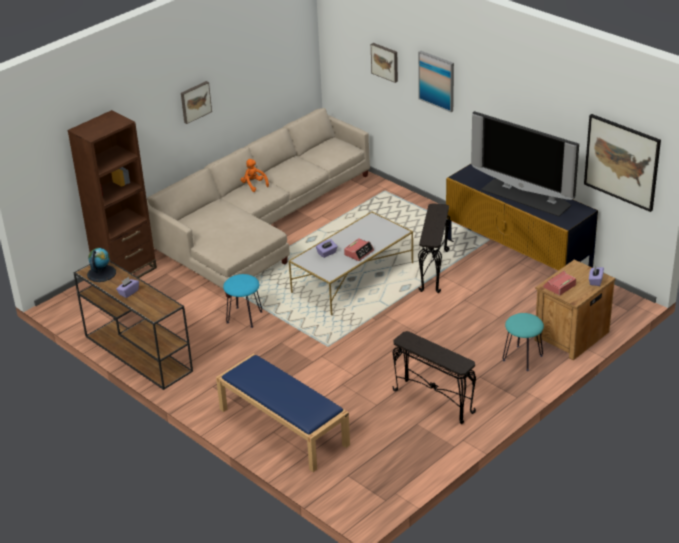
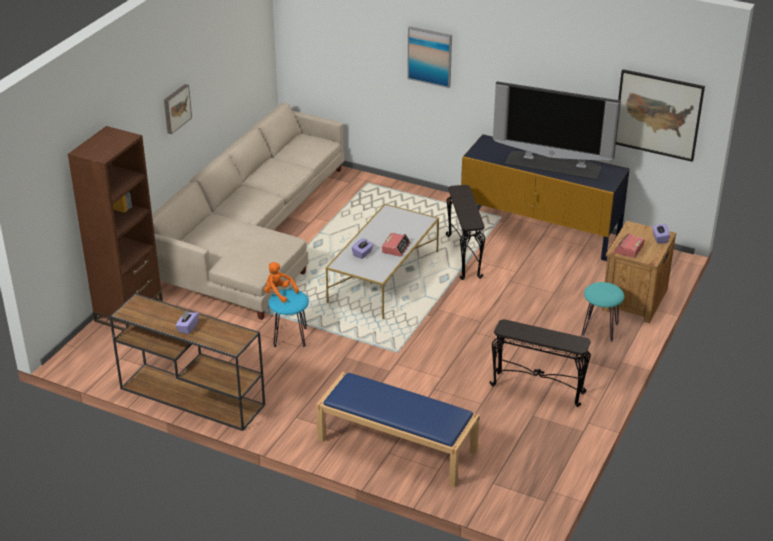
camera: 20 degrees left, 0 degrees up
globe [87,248,116,282] -> none
orange plush toy [241,159,269,192] -> orange plush toy moved to [264,262,299,303]
picture [371,43,398,83] -> none

